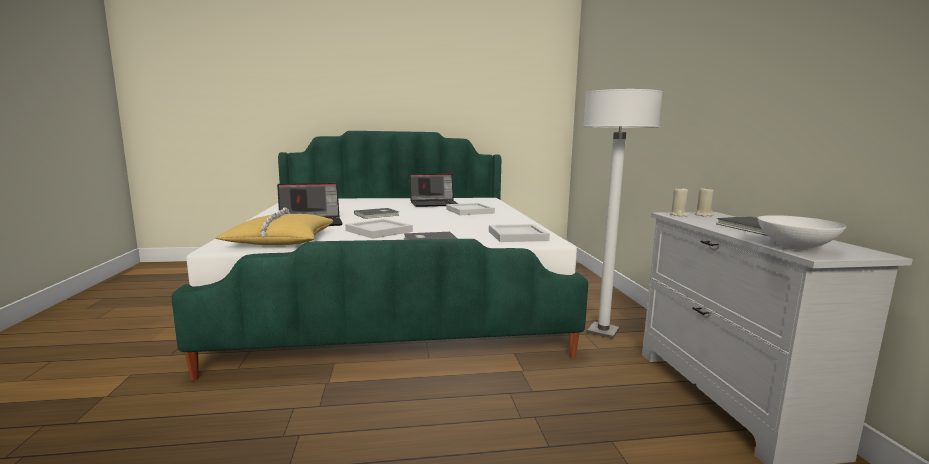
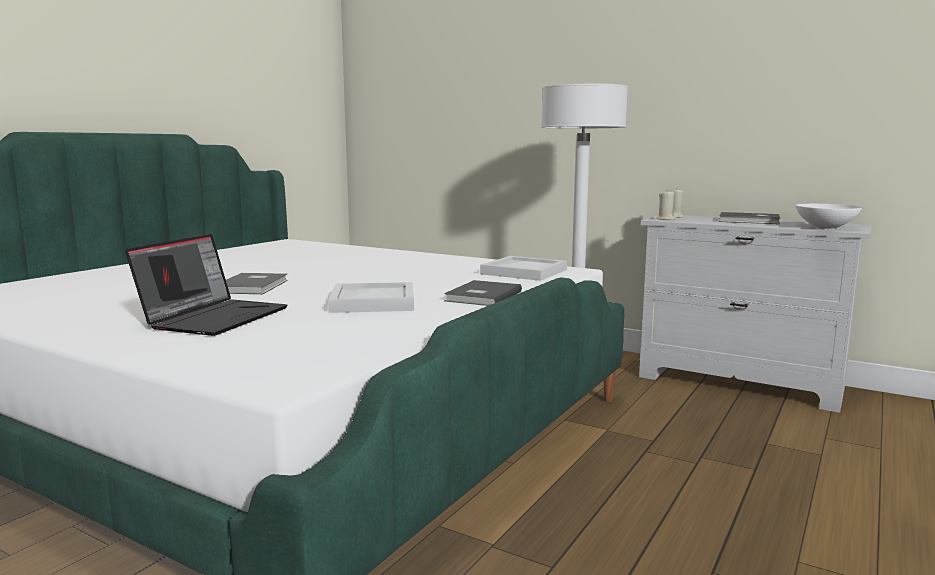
camera: 50 degrees left, 0 degrees up
yellow pillow [215,208,333,245] -> none
laptop [409,174,458,207] -> none
white tray [446,203,495,215] -> none

